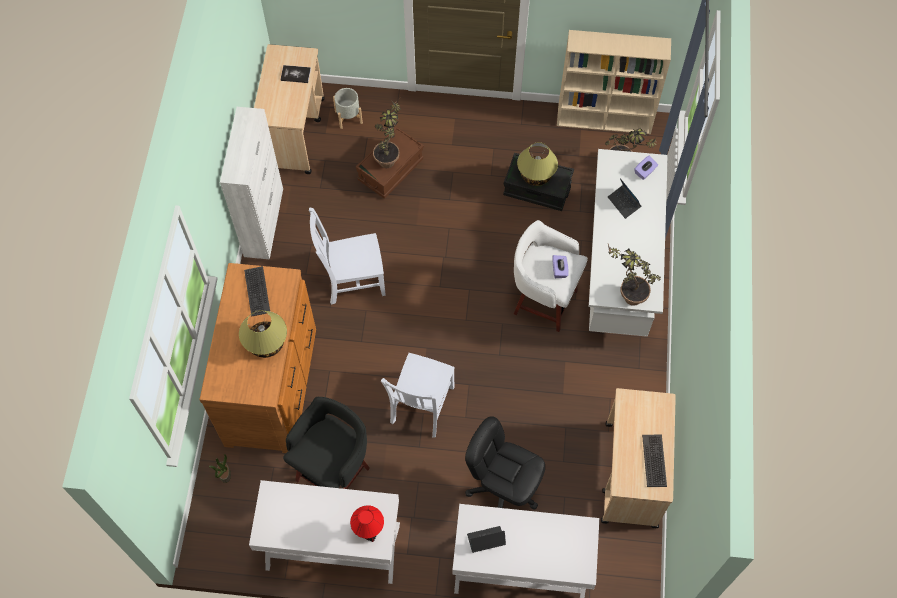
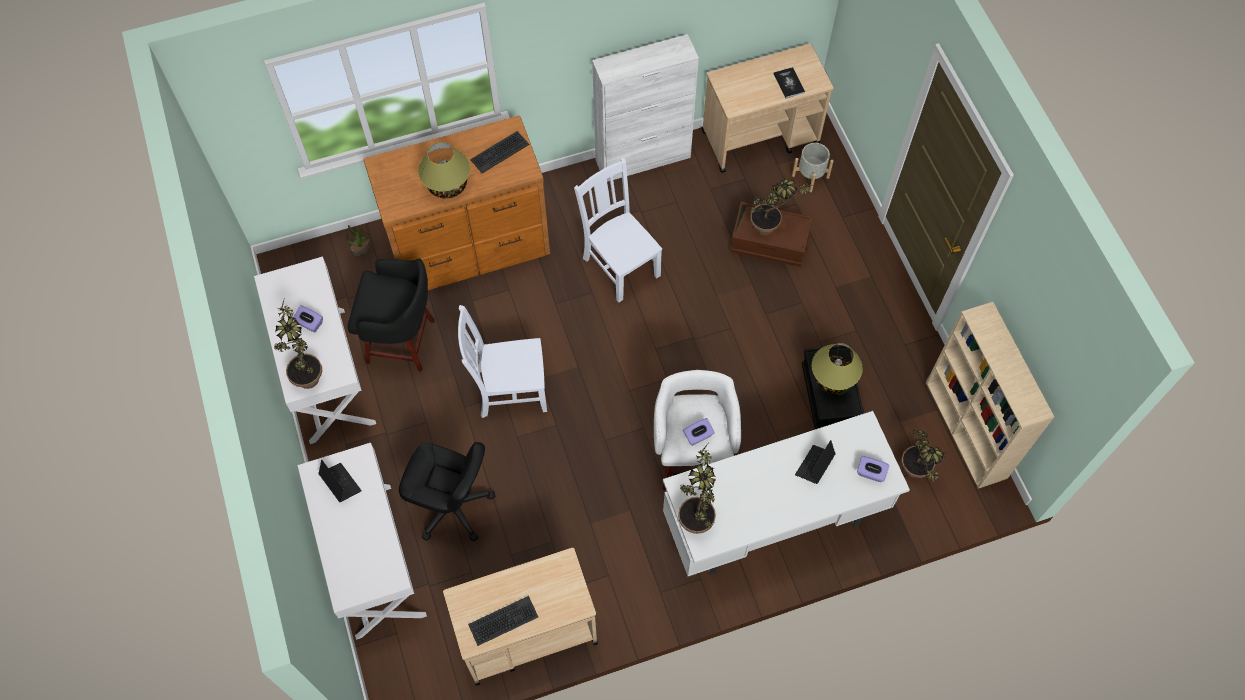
camera: 65 degrees right, 0 degrees up
table lamp [350,505,384,542] -> potted plant [274,297,322,389]
black office chair [465,416,545,509] -> black office chair turned 105 degrees clockwise [399,442,496,542]
none -> purple tissue box [293,305,323,333]

